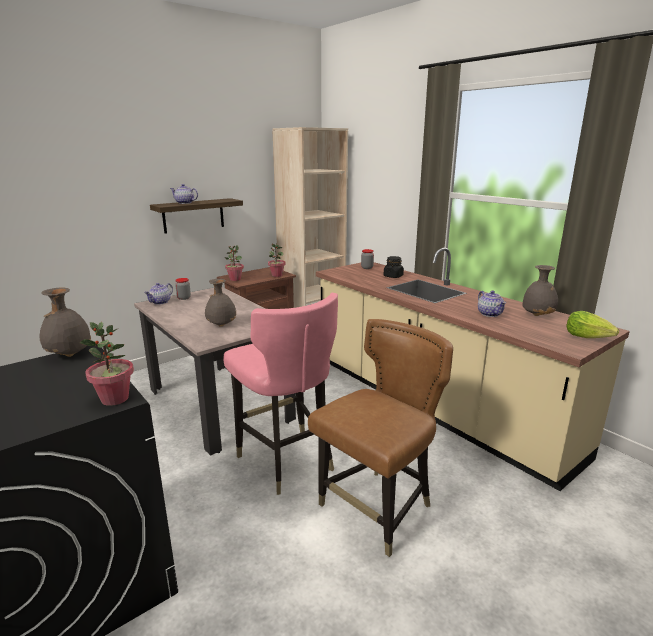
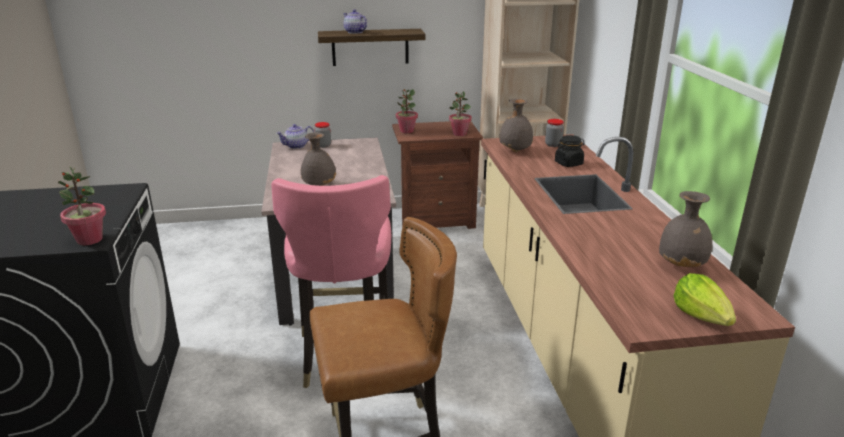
camera: 30 degrees right, 5 degrees up
grey vase [39,288,91,357] -> grey vase moved to [499,98,533,152]
teapot [478,290,506,317] -> none

